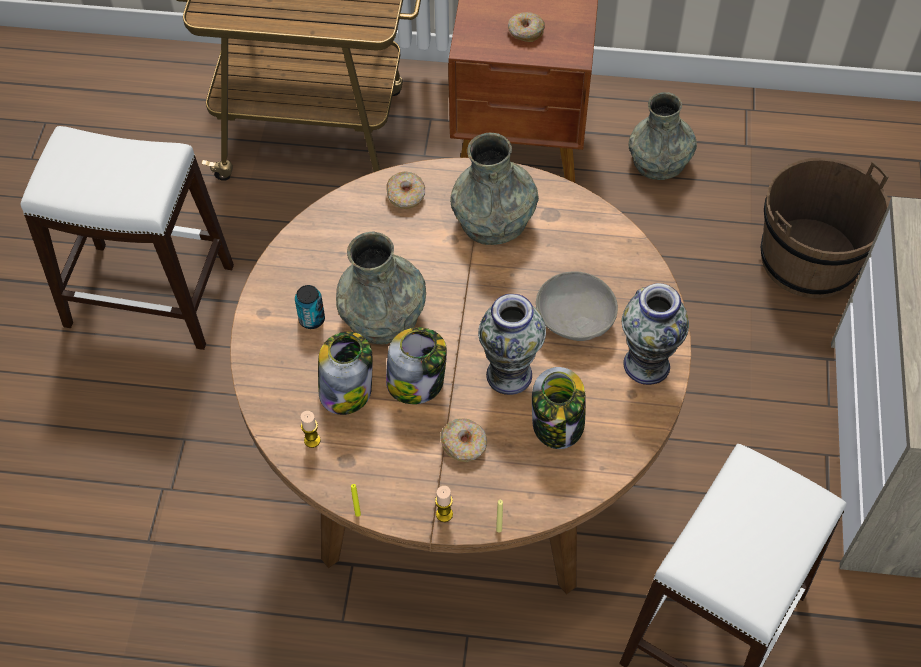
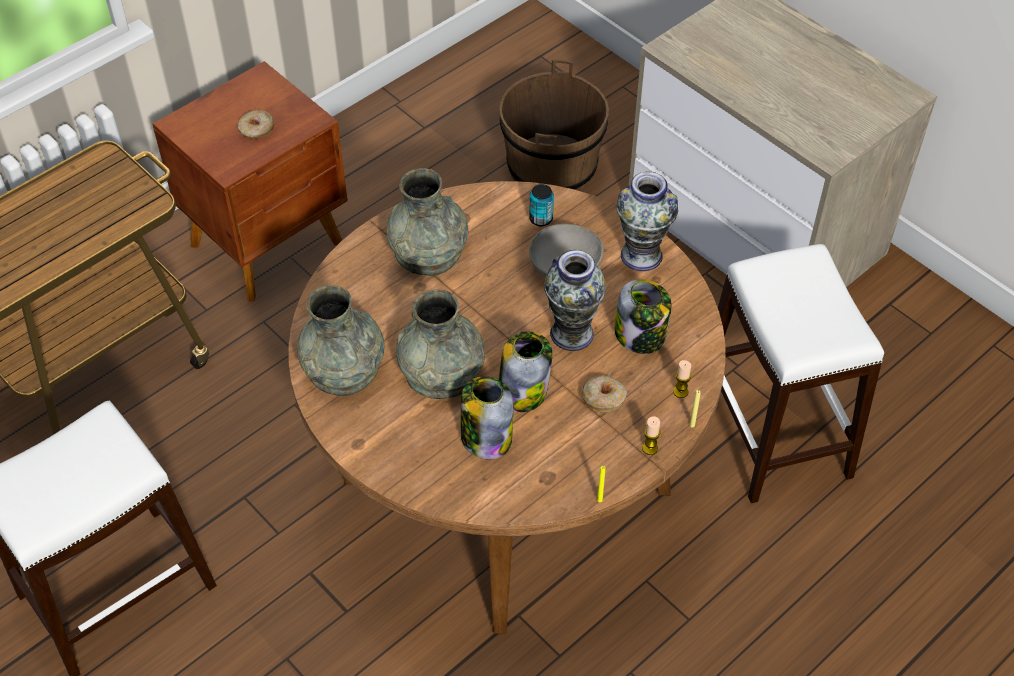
camera: 50 degrees left, 5 degrees down
can [295,285,325,329] -> can moved to [529,184,554,226]
candle [301,411,321,448] -> candle moved to [673,360,691,398]
donut [386,171,425,209] -> none
grey vase [629,92,697,180] -> grey vase moved to [297,285,385,396]

